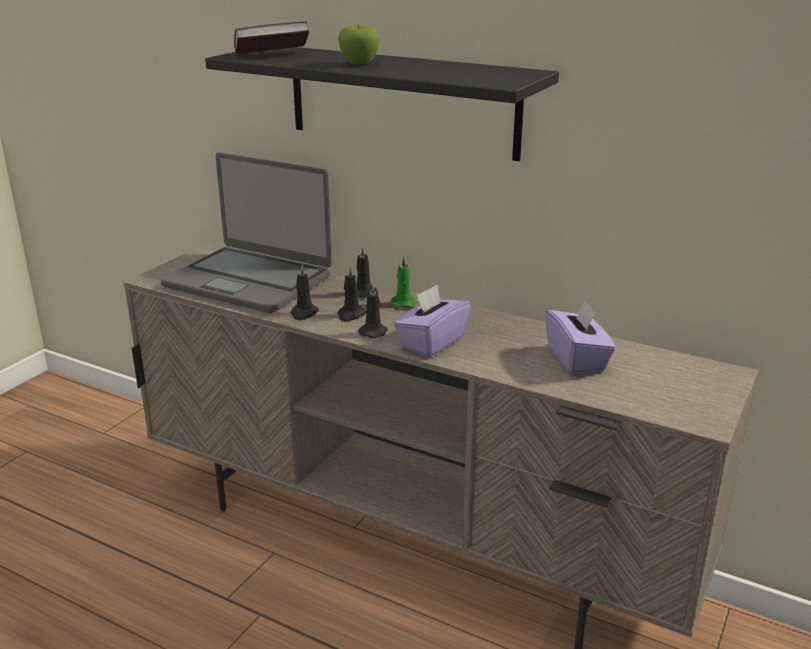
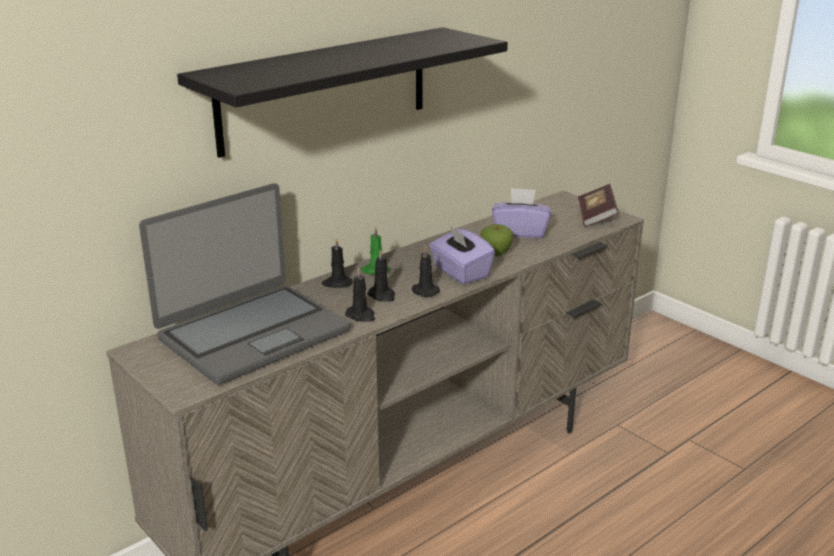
camera: 70 degrees left, 0 degrees up
book [234,21,309,54] -> book moved to [578,184,619,227]
apple [338,24,380,64] -> apple moved to [480,224,514,256]

